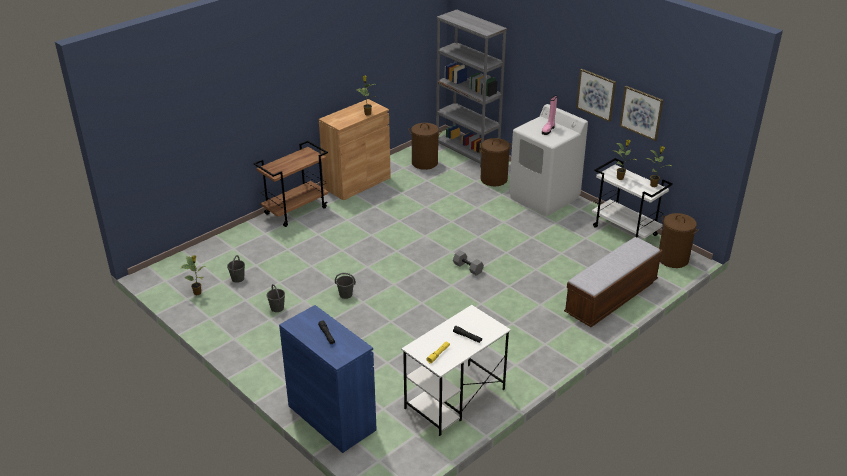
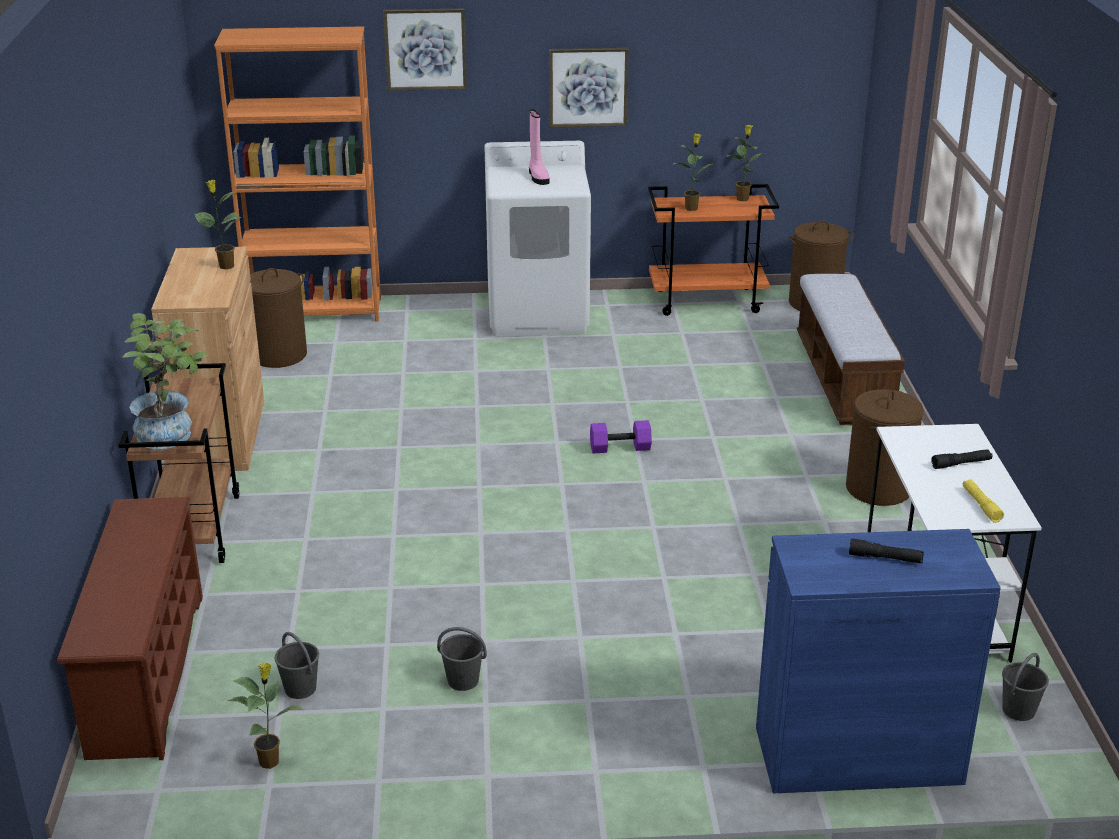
camera: 50 degrees left, 5 degrees down
grey bucket [335,273,356,299] -> grey bucket moved to [1002,653,1049,721]
grey bookcase [436,10,507,168] -> orange bookcase [214,26,381,321]
grey dumbbell [453,251,484,276] -> purple dumbbell [590,420,652,453]
brown laundry basket [479,138,512,186] -> brown laundry basket moved to [846,389,924,506]
white cart [592,158,673,238] -> orange cart [648,184,779,316]
picture [619,86,664,141] -> picture moved to [383,8,467,91]
none -> brown shoe rack [57,497,203,760]
none -> potted plant [123,313,208,449]

